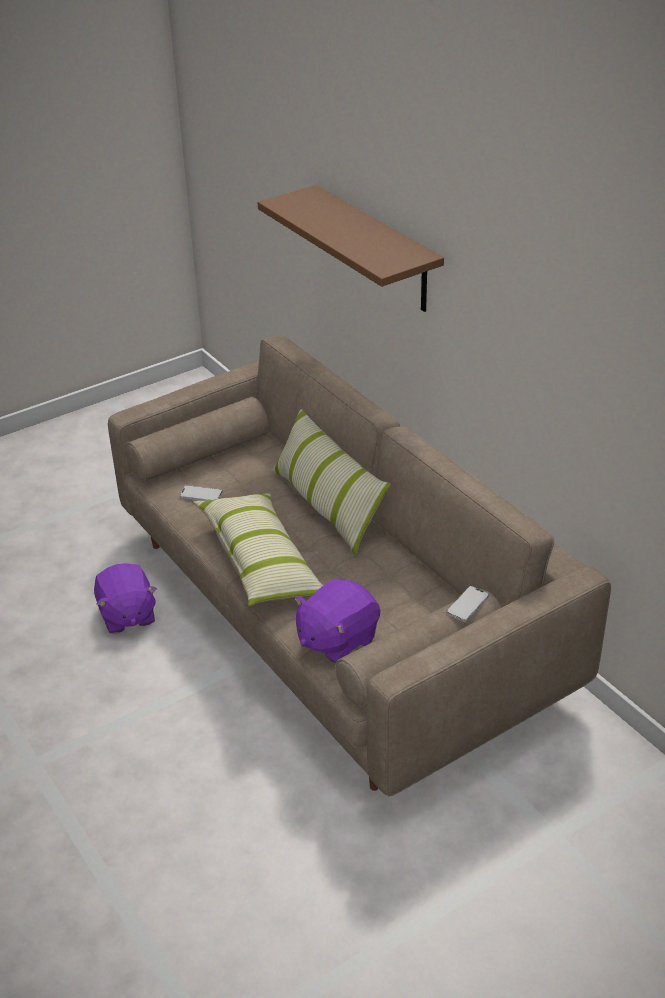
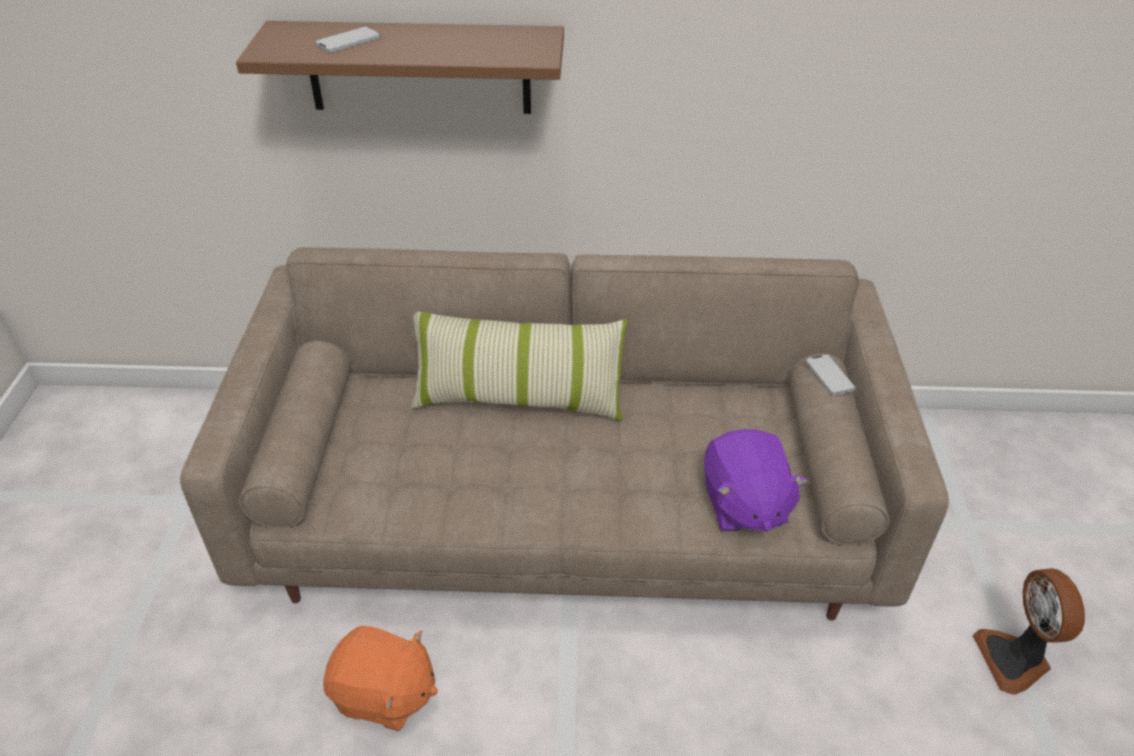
camera: 55 degrees left, 5 degrees up
purple plush toy [94,563,157,634] -> orange plush toy [323,625,438,731]
phone [180,485,223,501] -> phone moved to [315,26,381,52]
pillow [193,493,323,606] -> none
none -> fan [973,568,1085,695]

